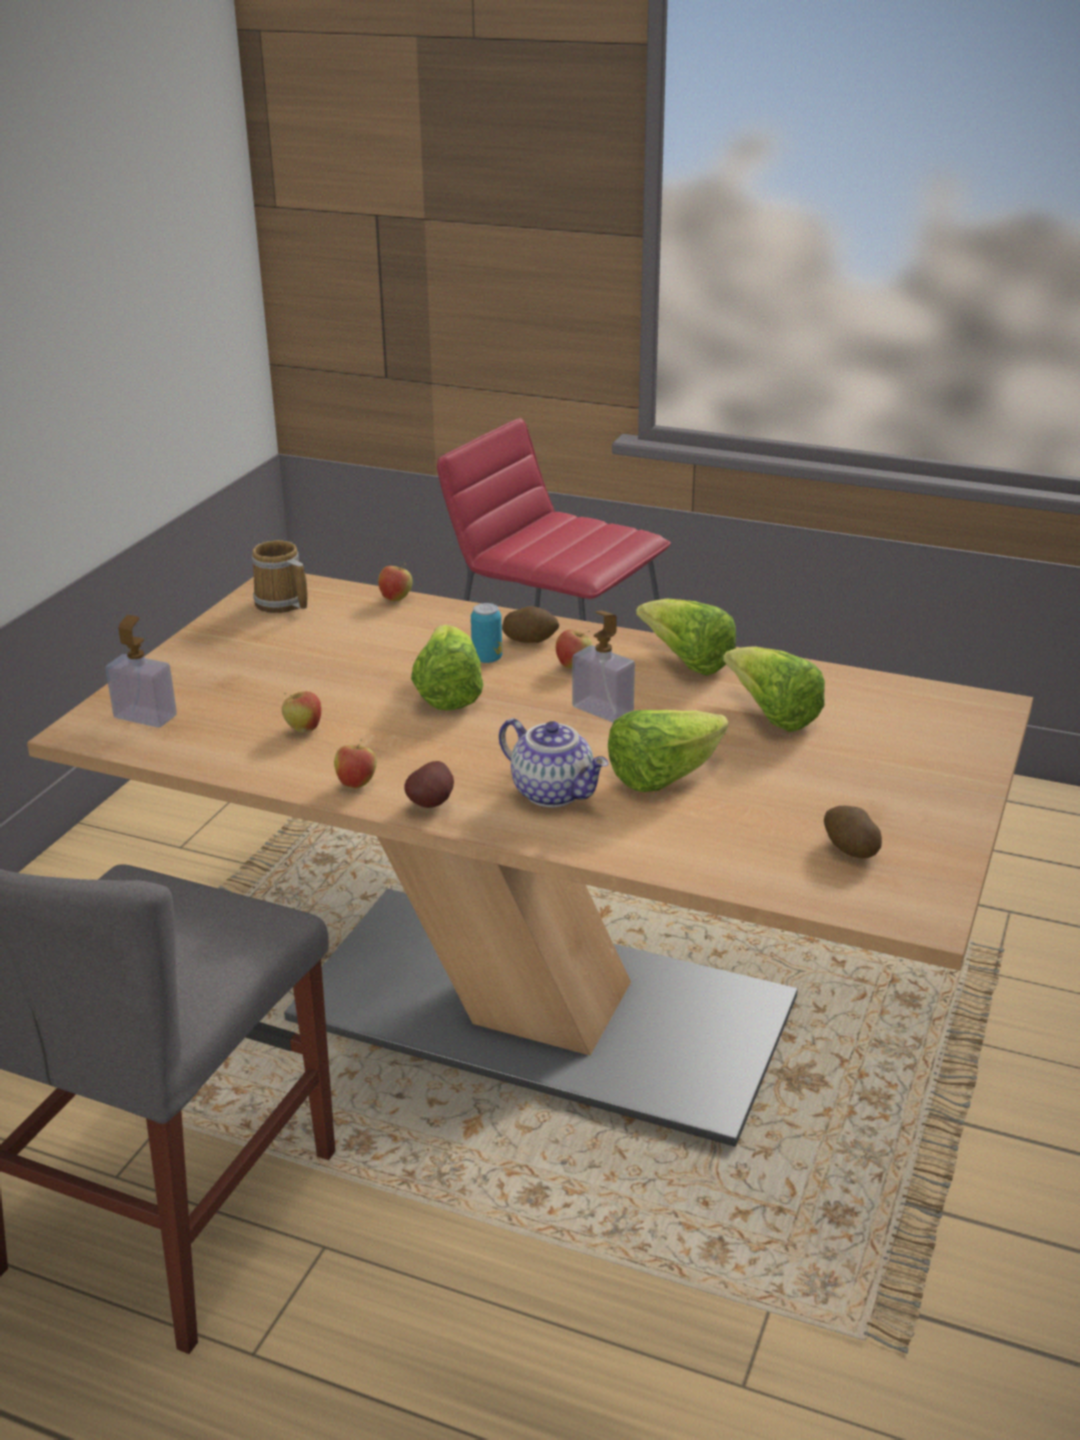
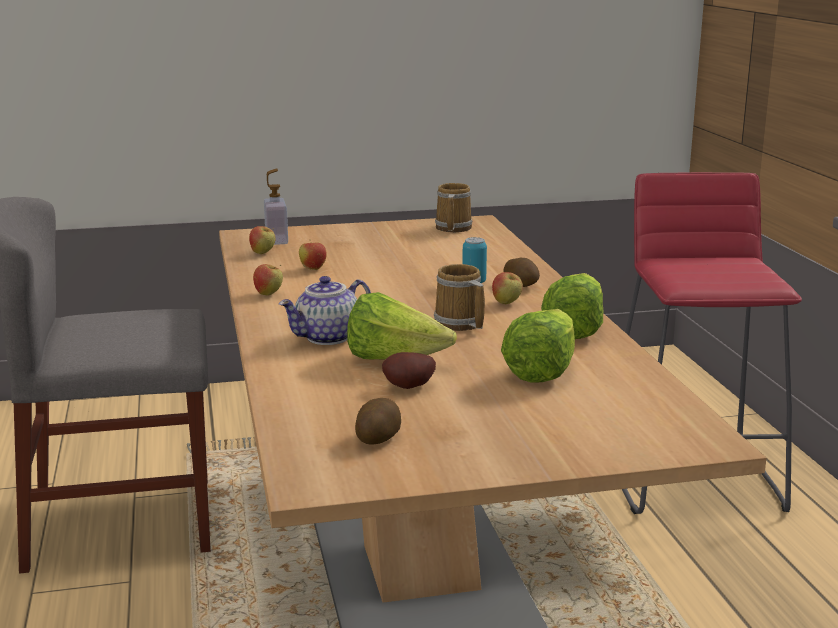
camera: 55 degrees right, 10 degrees down
apple [378,563,413,601] -> apple moved to [249,226,276,254]
potato [404,761,454,808] -> potato moved to [382,352,436,389]
lettuce [411,624,484,710] -> none
teapot [499,718,608,807] -> teapot turned 45 degrees clockwise [279,276,371,345]
soap dispenser [572,610,635,722] -> mug [434,264,485,331]

